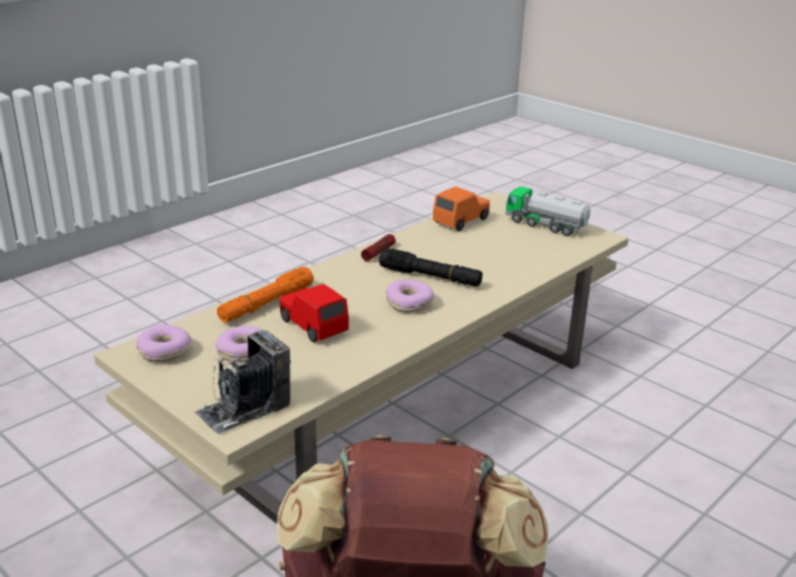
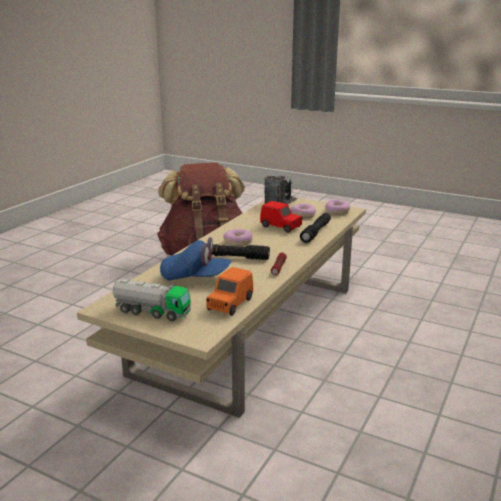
camera: 165 degrees right, 5 degrees down
orange flashlight [217,267,314,322] -> black flashlight [300,213,331,243]
none -> blue cap [160,237,231,281]

